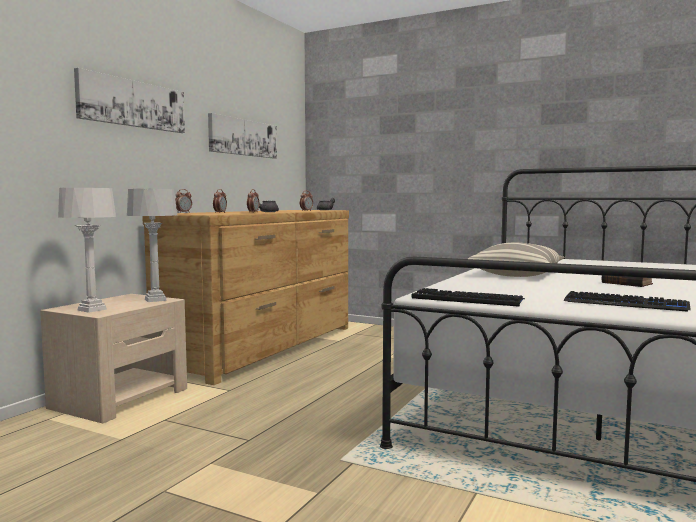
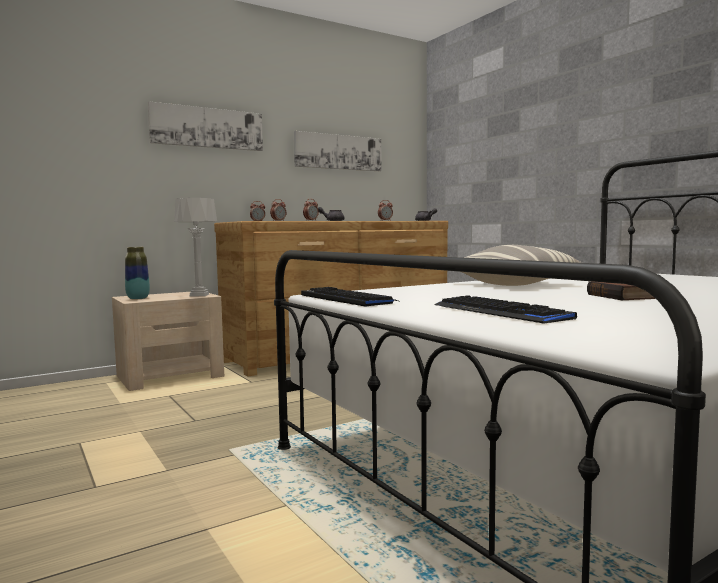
camera: 30 degrees right, 0 degrees up
white table lamp [58,188,116,313] -> vase [125,247,150,299]

